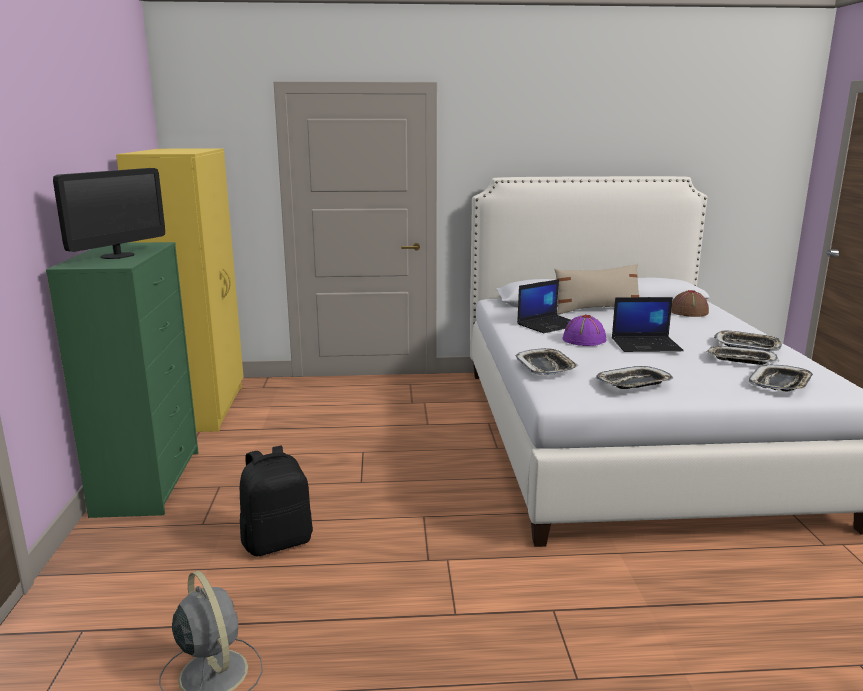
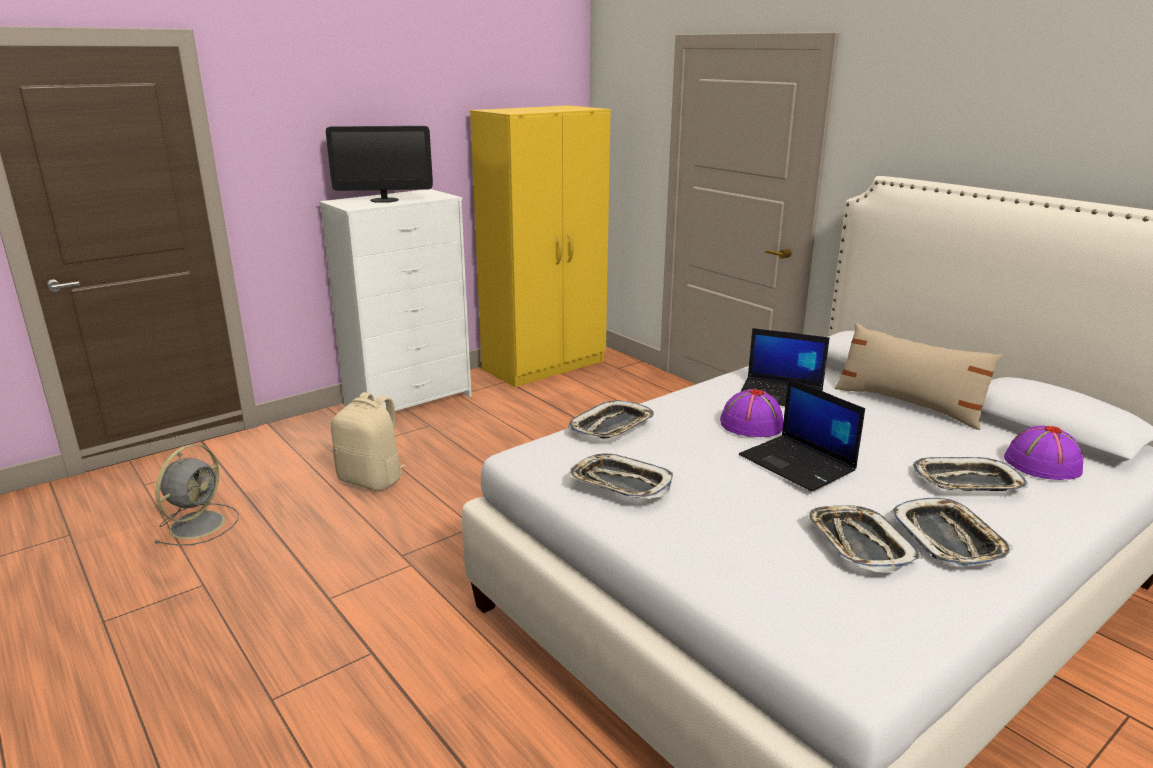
camera: 55 degrees right, 5 degrees up
green dresser [46,242,198,518] -> white dresser [319,189,472,411]
black backpack [240,446,313,556] -> beige backpack [331,392,406,491]
brown hat [671,290,709,317] -> purple hat [1004,426,1084,480]
tray [749,364,813,391] -> tray moved to [913,457,1028,491]

